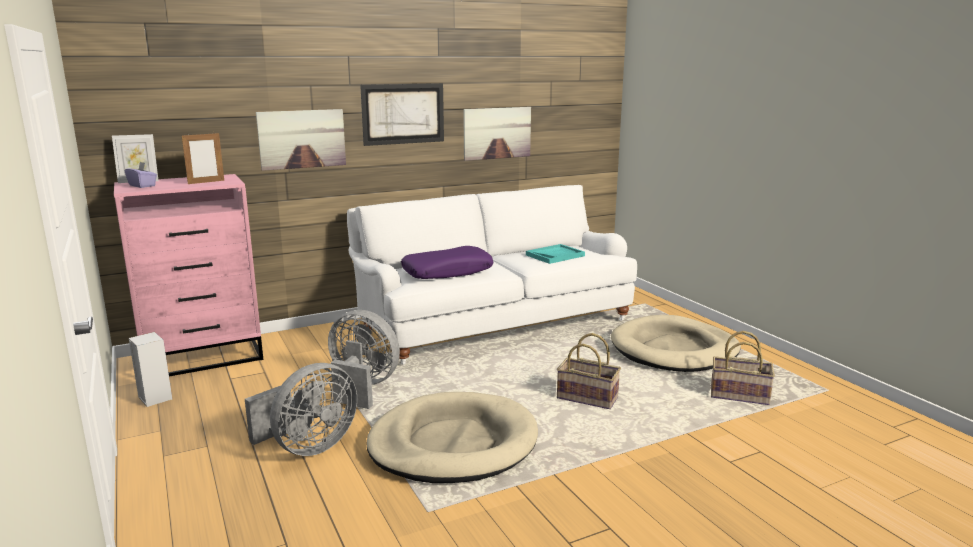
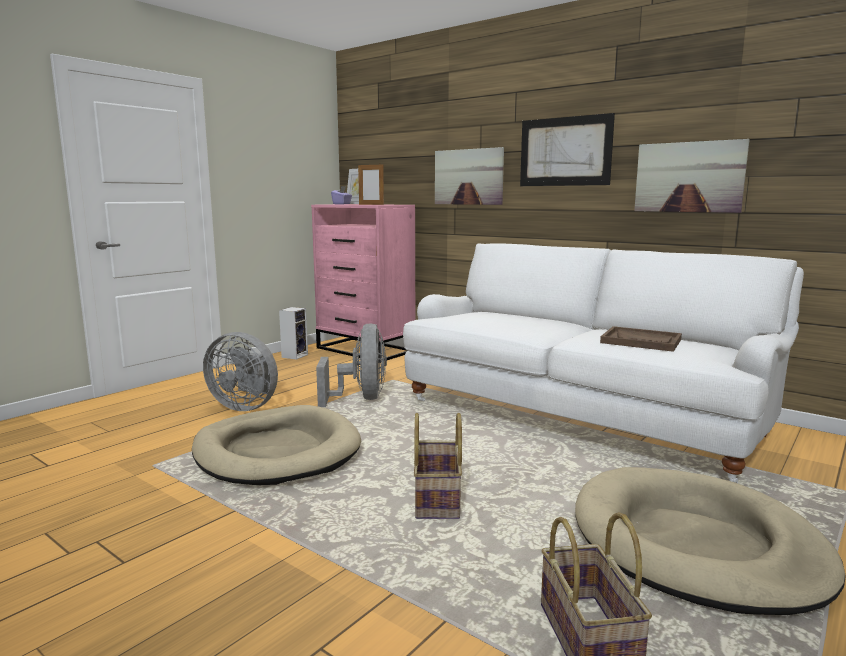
camera: 65 degrees right, 5 degrees down
purple pillow [401,246,493,279] -> none
turquoise tray [526,244,585,264] -> brown tray [600,326,682,352]

